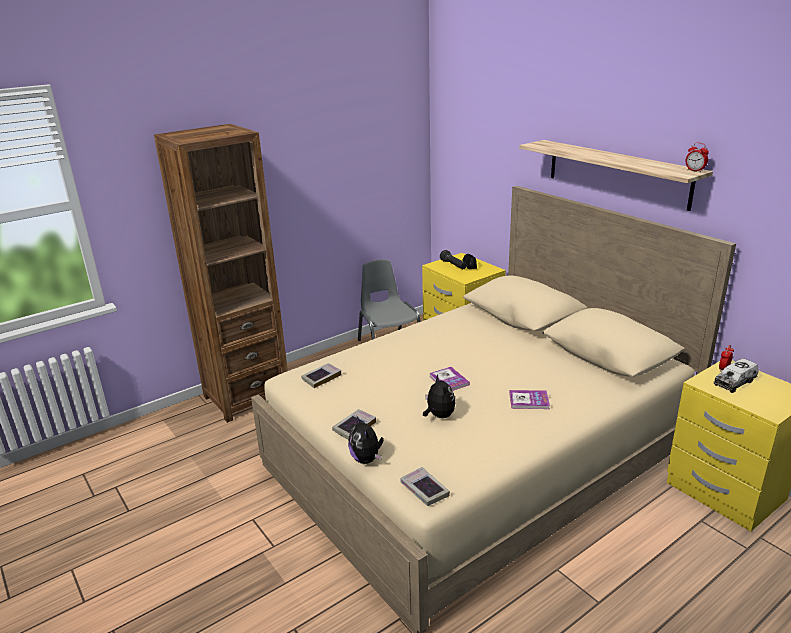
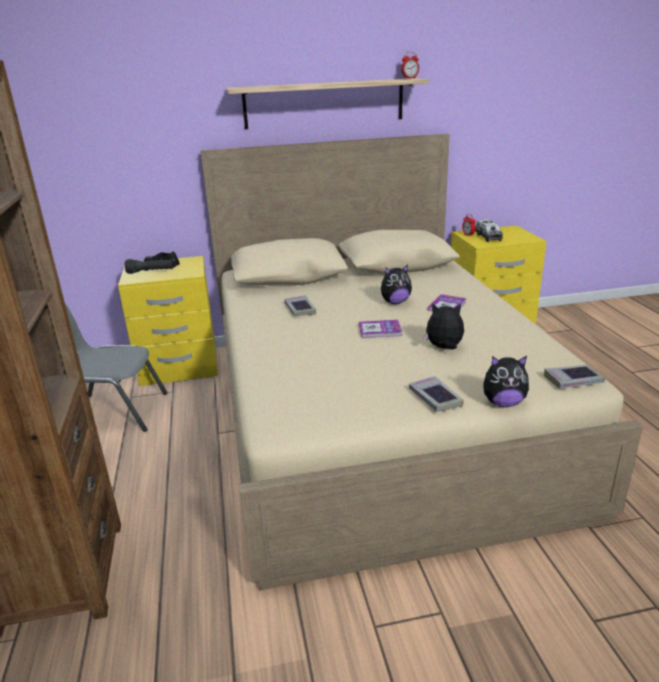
camera: 65 degrees left, 0 degrees up
book [301,363,341,388] -> book moved to [284,295,316,316]
none -> plush toy [381,265,412,304]

